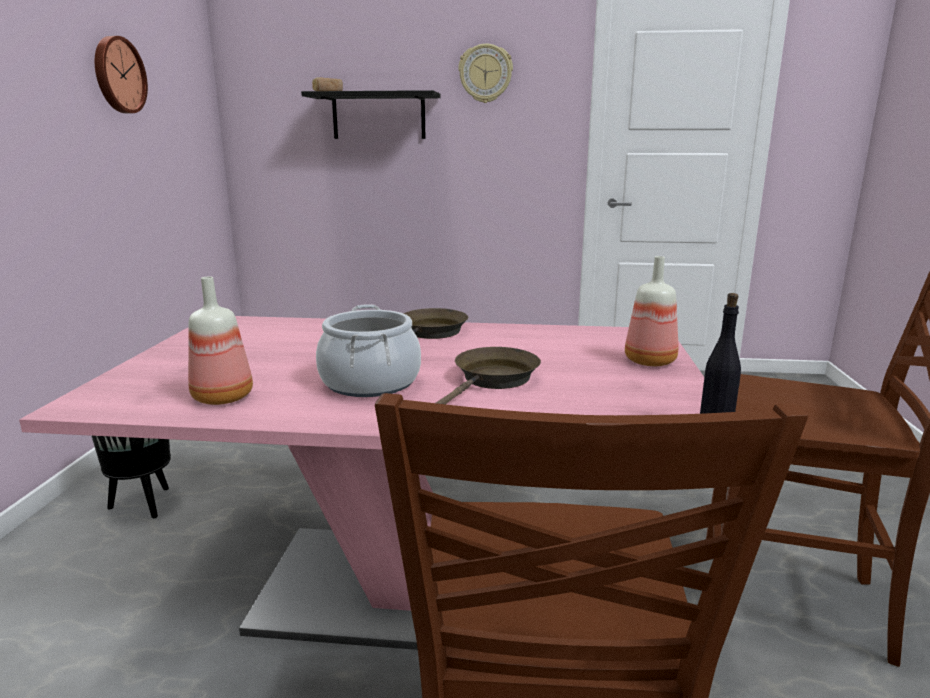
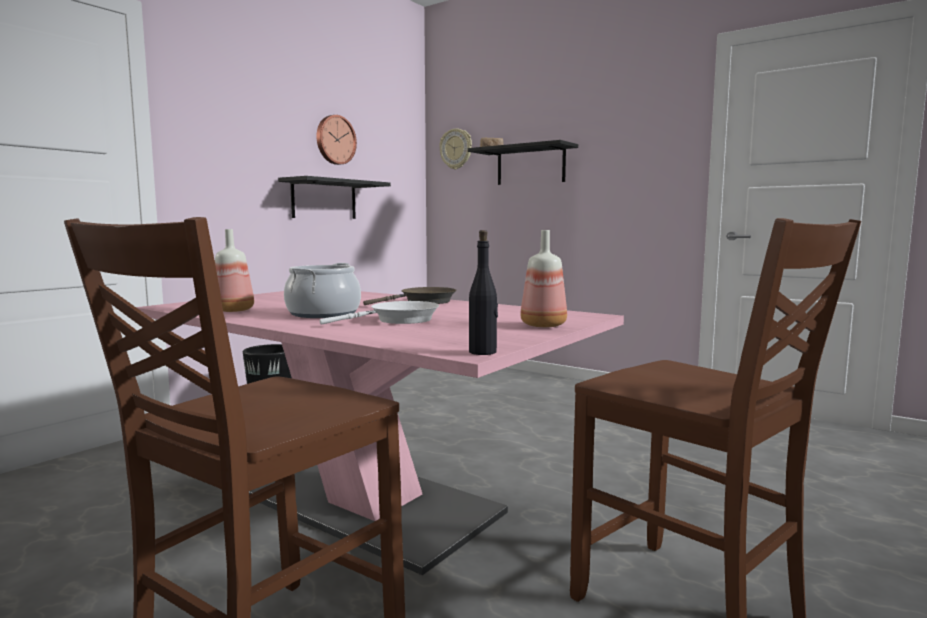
camera: 30 degrees right, 10 degrees down
brown frying pan [436,347,541,404] -> white frying pan [320,301,439,325]
wall clock [458,44,513,103] -> wall clock moved to [439,128,472,170]
none -> black shelf [278,176,391,219]

